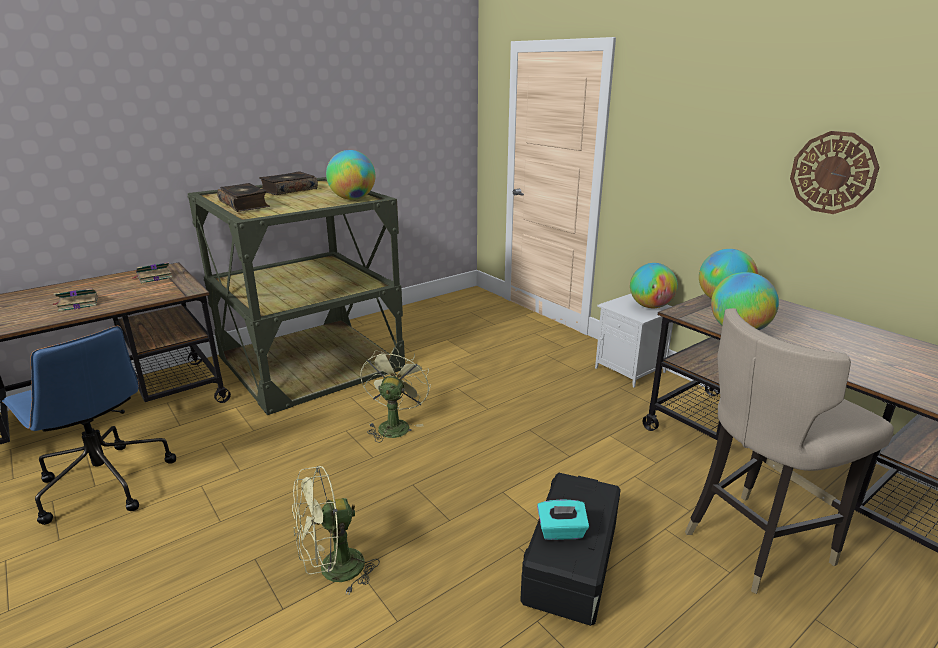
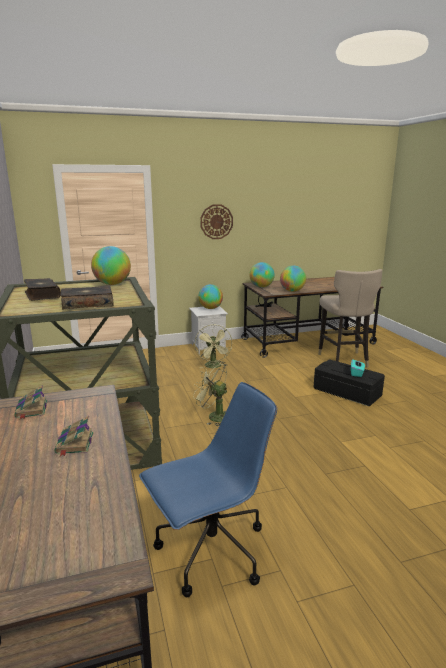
camera: 70 degrees left, 5 degrees down
green fan [292,466,380,594] -> green fan moved to [195,325,232,368]
wall clock [790,131,879,214] -> wall clock moved to [200,204,233,239]

